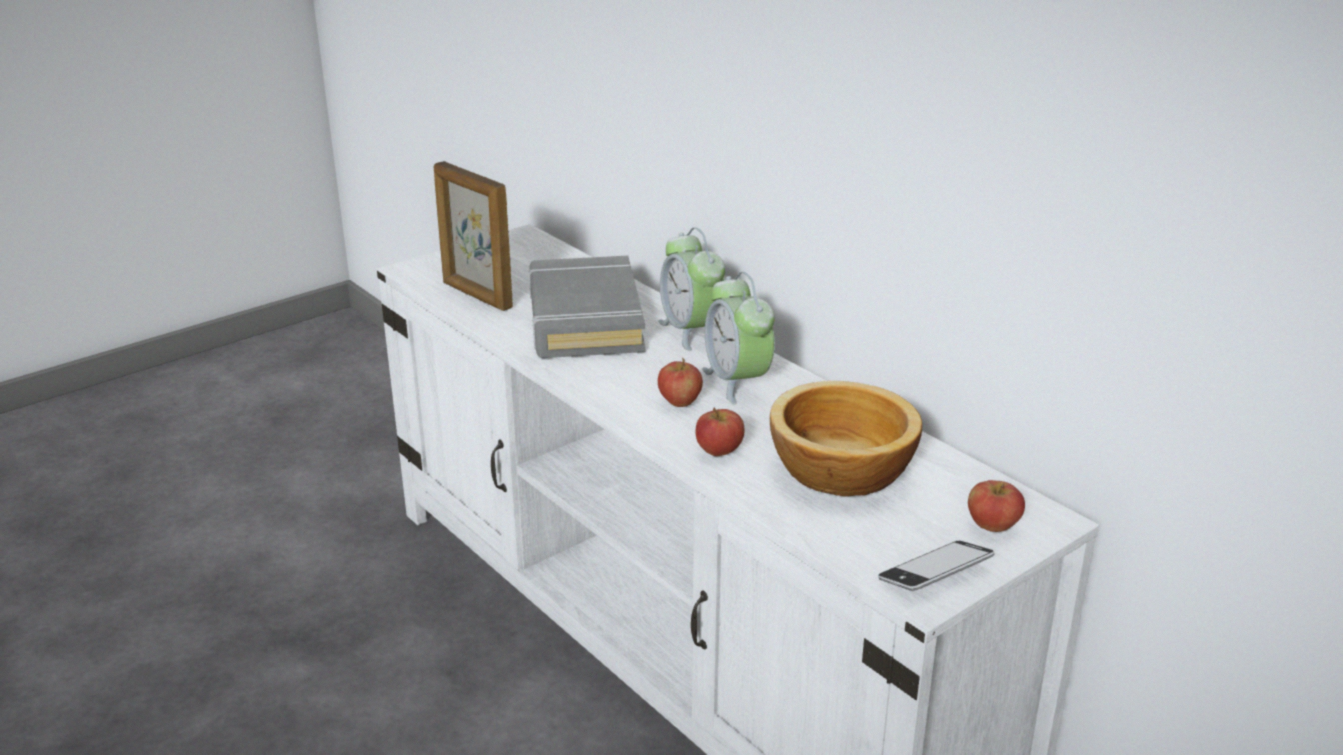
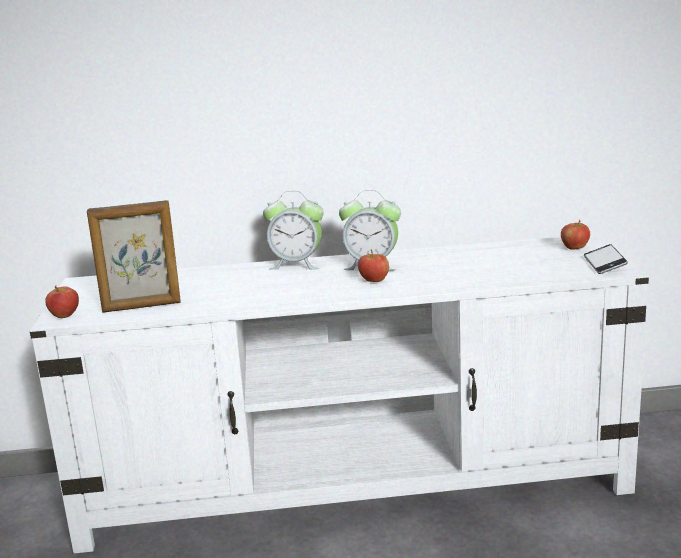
camera: 55 degrees left, 10 degrees down
grey book [529,256,645,358] -> none
apple [696,407,745,456] -> apple moved to [45,286,79,318]
bowl [770,381,922,497] -> none

